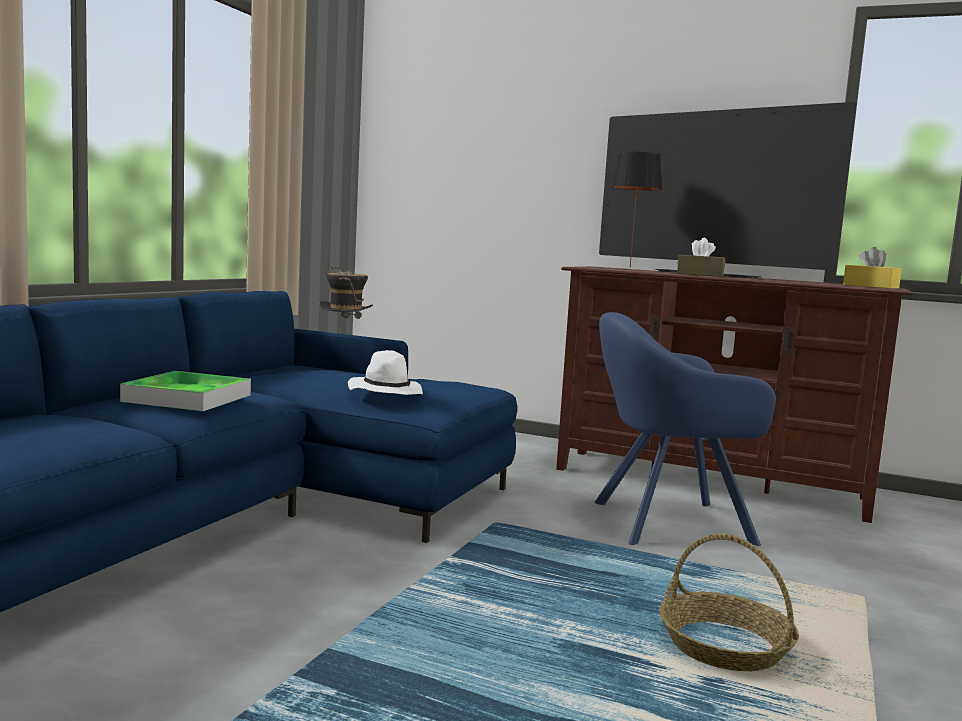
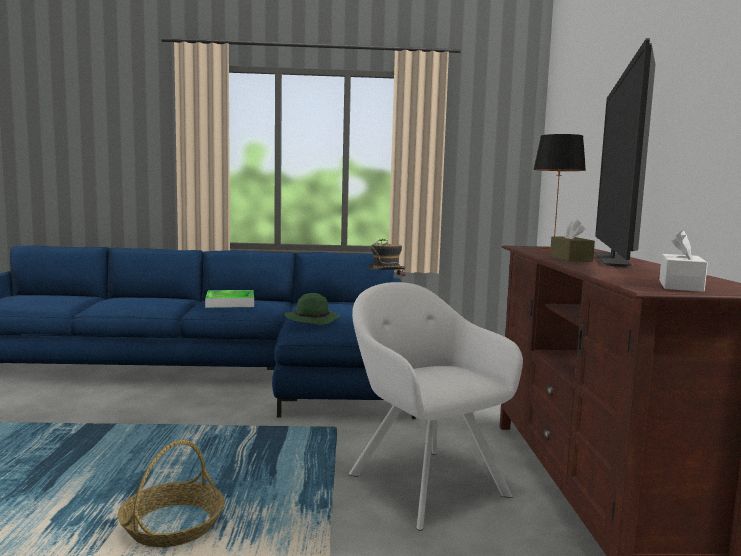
camera: 65 degrees right, 0 degrees up
white hat [348,350,423,395] -> green hat [284,293,340,325]
blue armchair [594,312,776,546] -> white armchair [349,282,523,531]
yellow tissue box [843,247,902,289] -> white tissue box [659,230,708,292]

